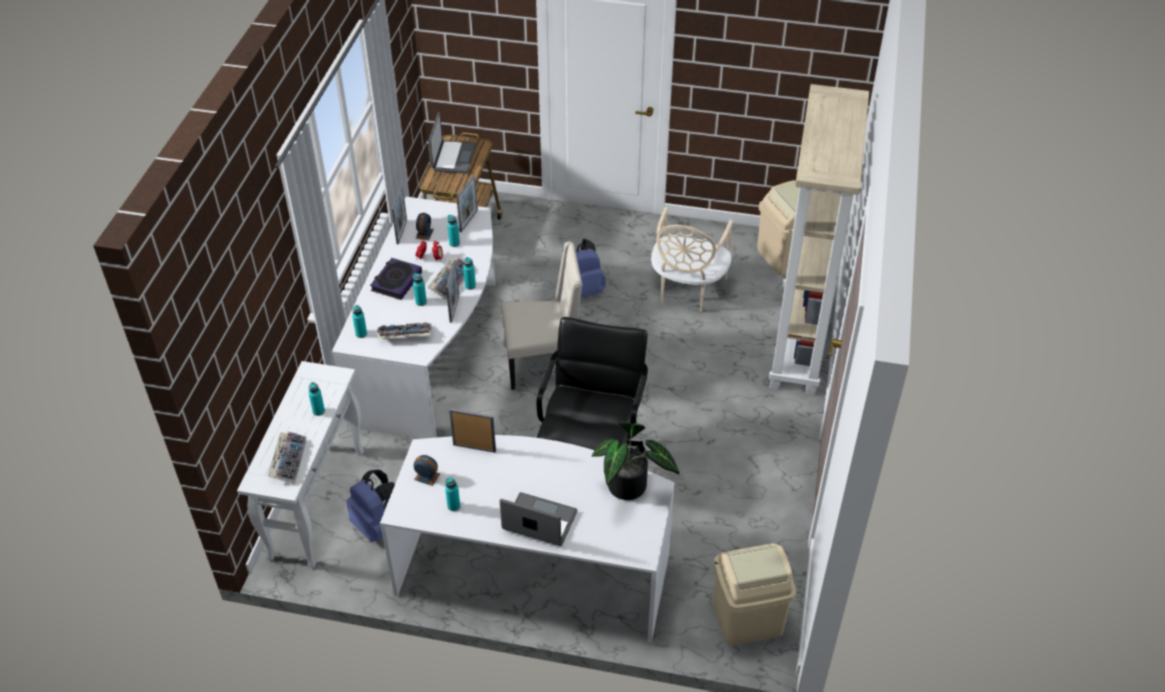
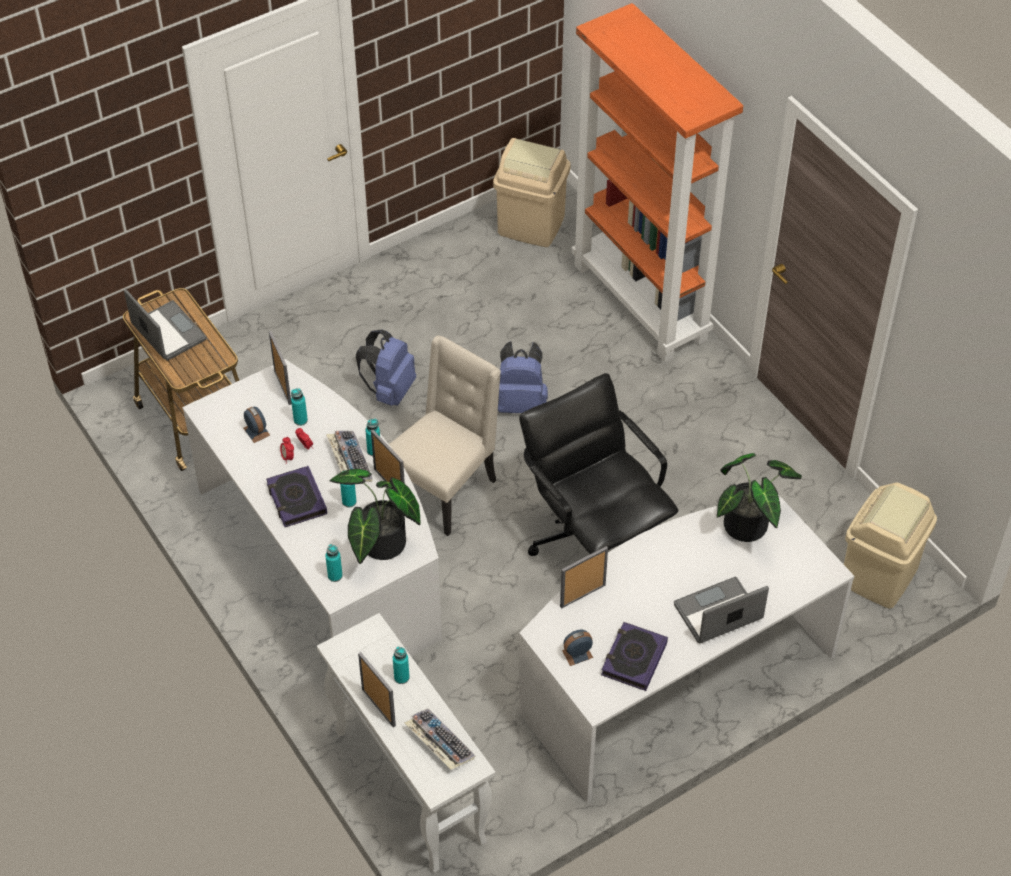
camera: 45 degrees left, 5 degrees up
blue backpack [346,469,395,542] -> blue backpack moved to [498,341,548,413]
keyboard [377,322,432,339] -> potted plant [330,469,421,564]
picture frame [392,185,407,244] -> picture frame moved to [358,652,396,727]
turquoise bottle [445,477,460,511] -> book [601,622,668,691]
beige chair [651,207,733,312] -> none
beige bookcase [769,84,869,395] -> orange bookcase [571,3,743,362]

